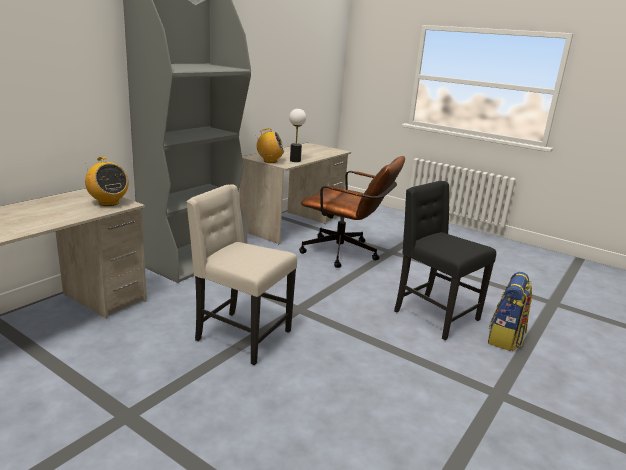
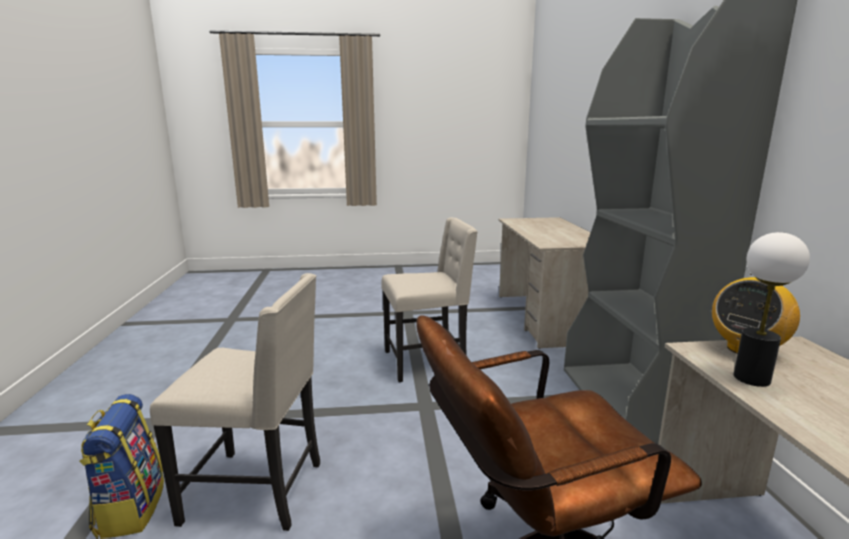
camera: 140 degrees right, 5 degrees down
radio [85,157,129,206] -> none
black chair [394,181,496,340] -> beige chair [150,273,320,531]

